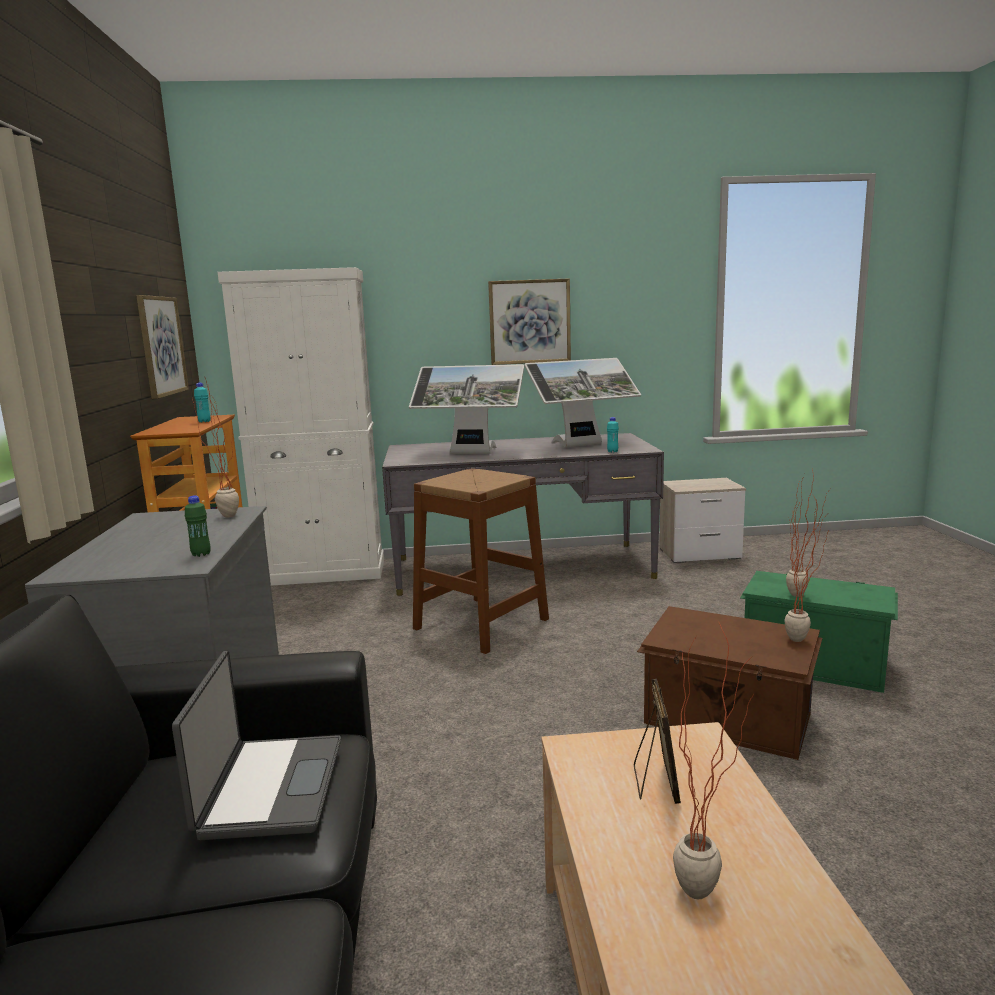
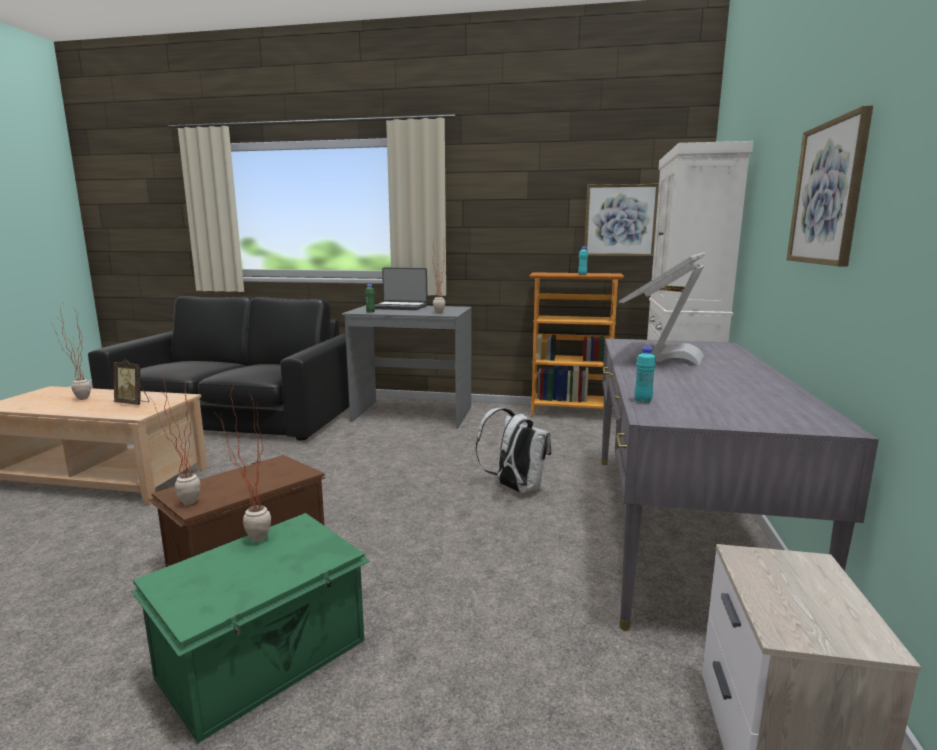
camera: 105 degrees right, 0 degrees up
laptop [172,651,341,840] -> laptop moved to [375,268,428,310]
brown stool [413,468,549,654] -> white backpack [476,408,552,493]
monitor [524,358,641,448] -> none

